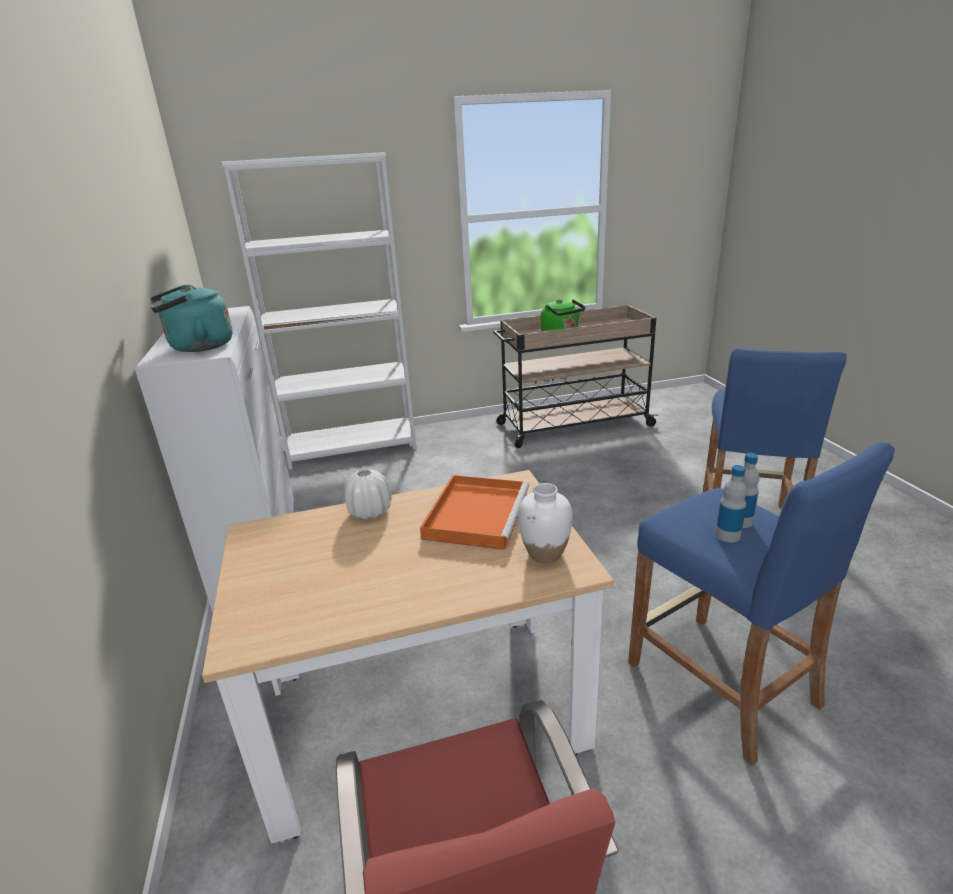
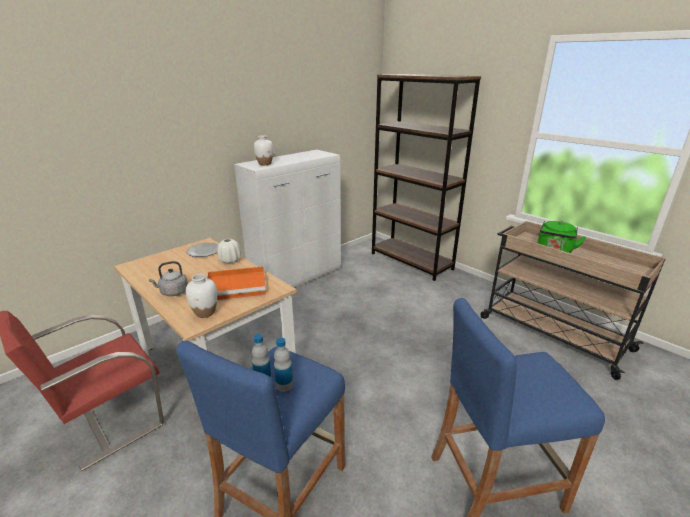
camera: 60 degrees right, 0 degrees up
turquoise kettle [150,284,232,352] -> white vase [254,135,273,165]
white bookcase [221,152,417,470] -> brown bookcase [372,74,481,281]
none -> grey kettle [149,261,188,296]
none -> plate [186,243,218,257]

